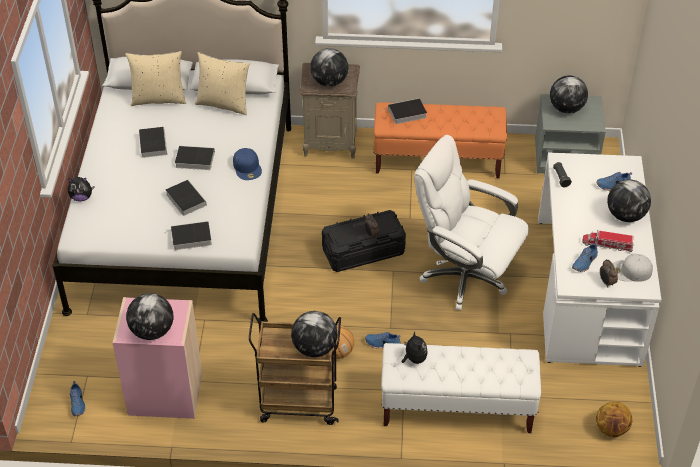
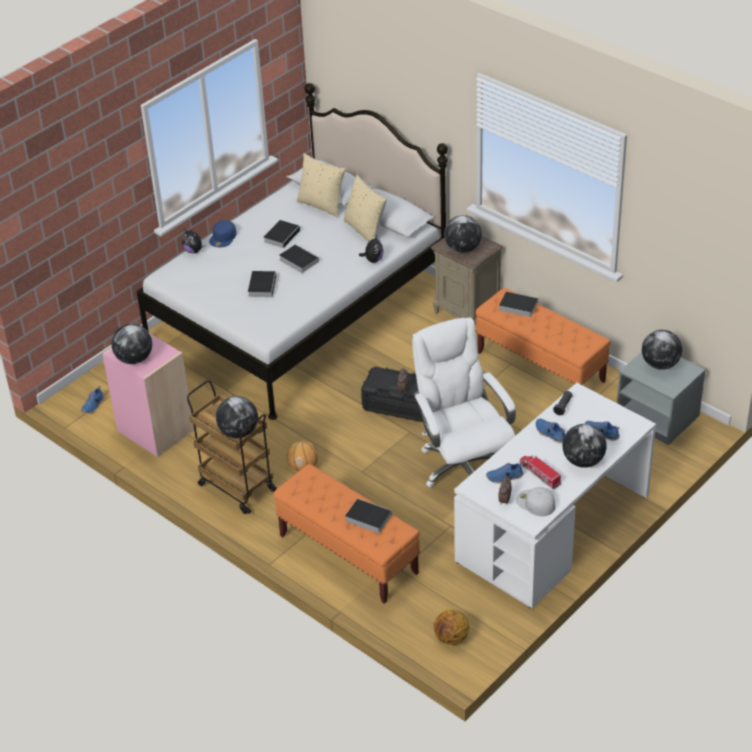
camera: 40 degrees right, 5 degrees down
book [164,221,212,250] -> book moved to [345,499,392,533]
blue cap [233,148,262,180] -> blue cap moved to [209,220,237,248]
blue shoe [365,332,401,349] -> blue shoe moved to [536,419,565,443]
white bench [381,343,541,433] -> orange bench [274,464,420,604]
plush toy [402,332,428,364] -> plush toy moved to [359,235,384,263]

